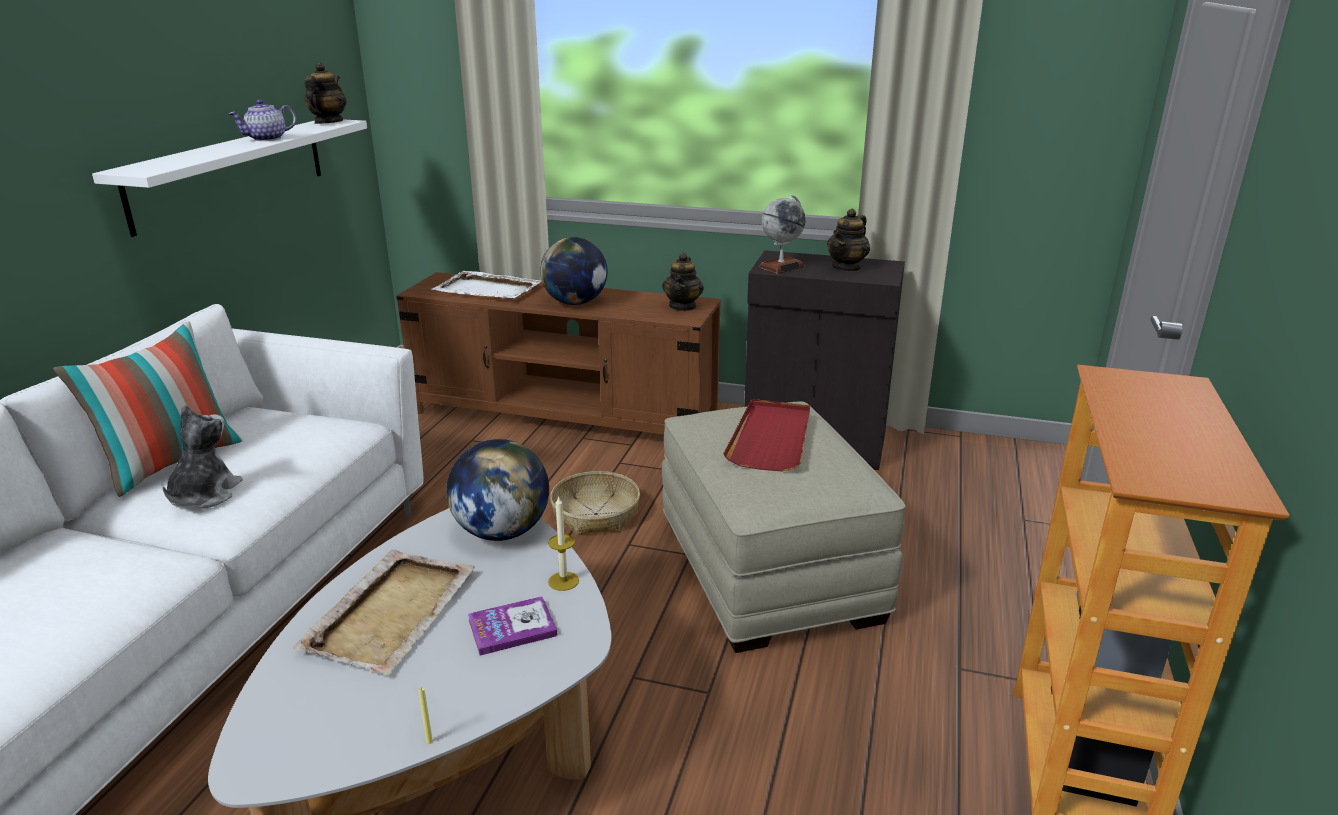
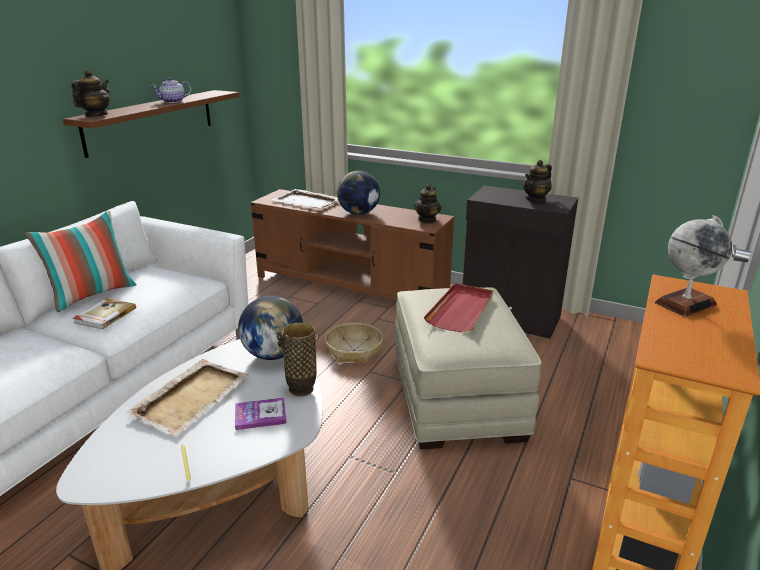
camera: 10 degrees right, 0 degrees up
white shelf [92,119,367,237] -> brown shelf [63,90,239,158]
plush toy [163,405,243,508] -> book [73,298,136,329]
teapot [304,63,347,124] -> teapot moved to [71,70,110,117]
candle [548,495,579,591] -> vase [276,323,319,397]
globe [758,194,806,274] -> globe moved to [655,215,732,317]

